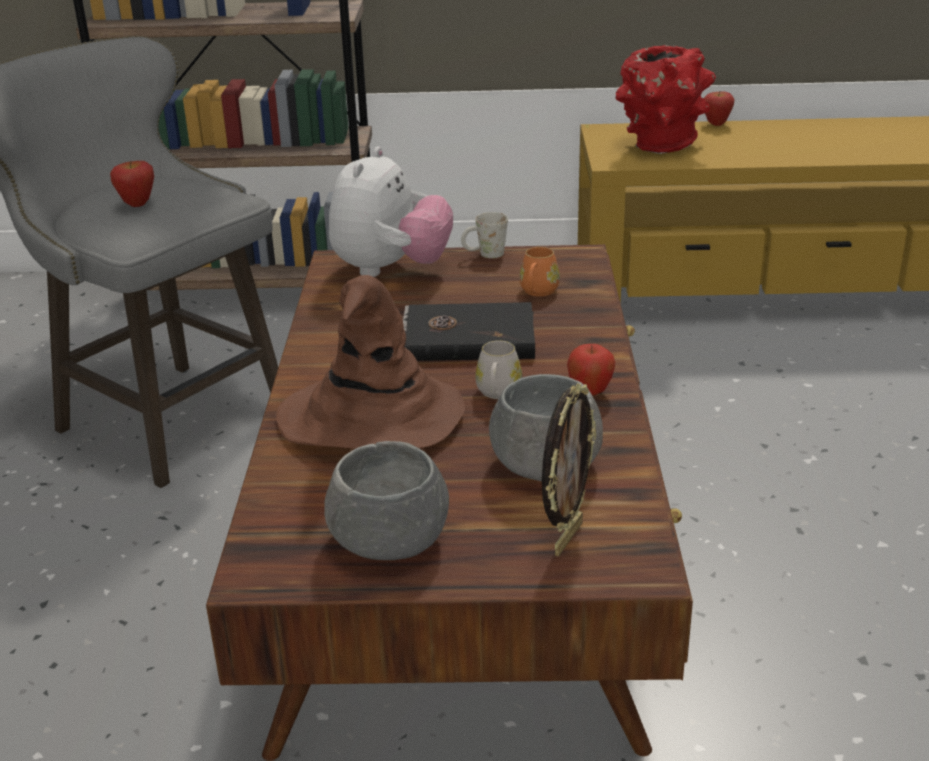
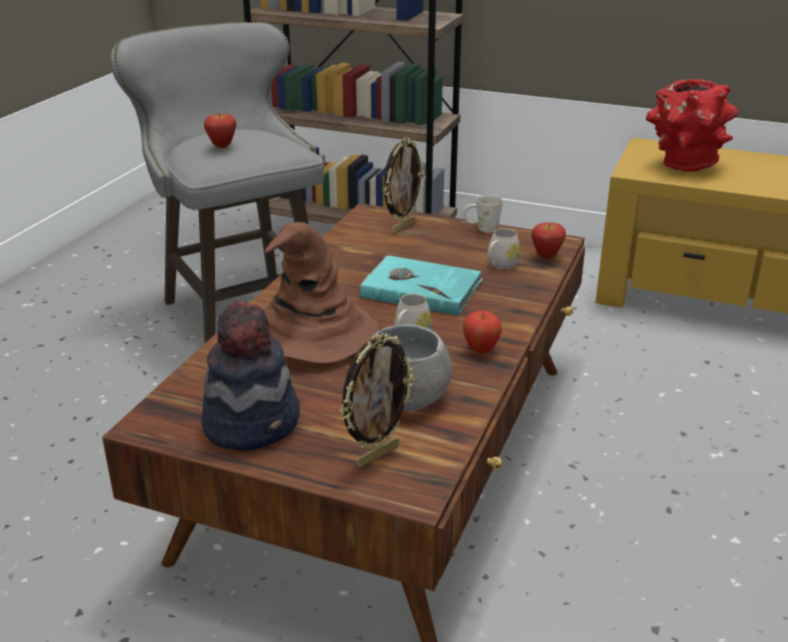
camera: 20 degrees right, 0 degrees up
grey bowl [324,441,449,560] -> hat [201,301,300,451]
plush toy [329,147,453,277] -> picture frame [384,137,425,234]
black book [403,302,535,361] -> turquoise book [360,255,483,316]
orange mug [520,247,560,296] -> white mug [487,228,520,269]
apple [703,91,734,126] -> apple moved to [531,222,566,259]

